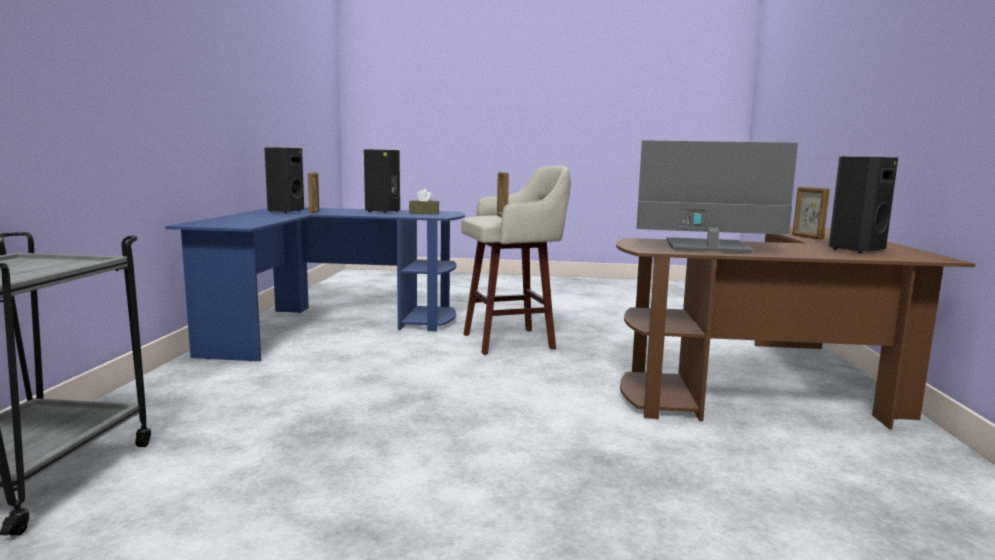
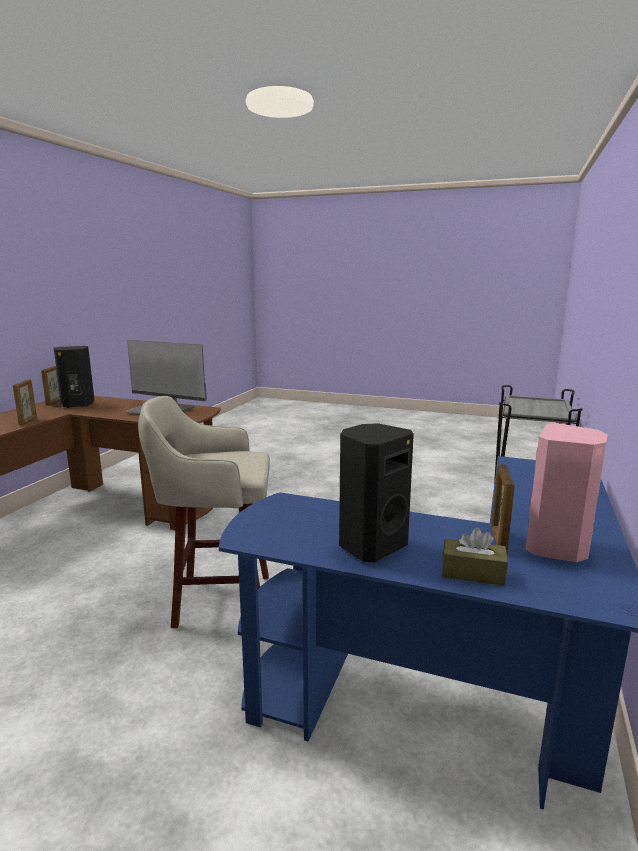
camera: 165 degrees left, 5 degrees up
black speaker [264,147,304,213] -> pink speaker [526,423,608,562]
brown tissue box [409,189,439,214] -> brown tissue box moved to [442,527,508,586]
picture frame [497,172,509,218] -> picture frame moved to [41,366,61,405]

